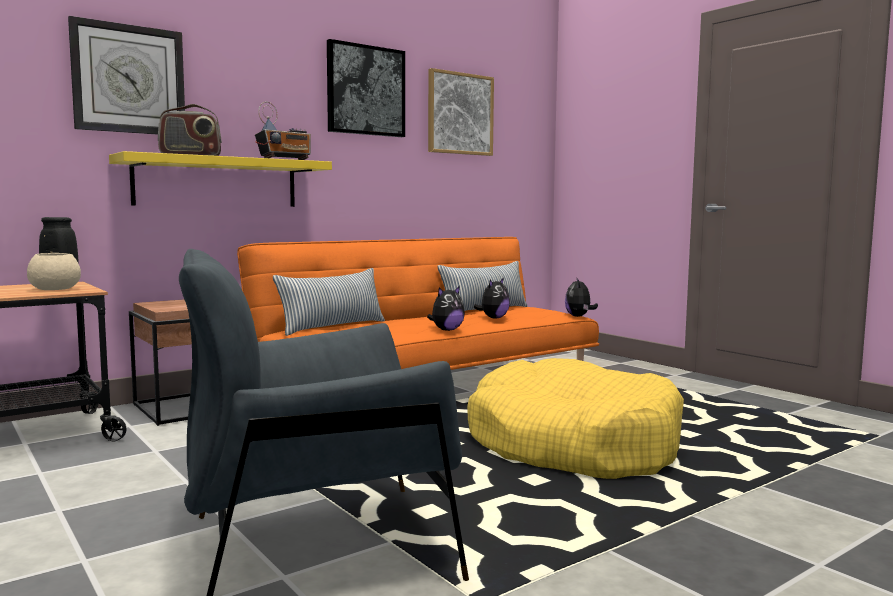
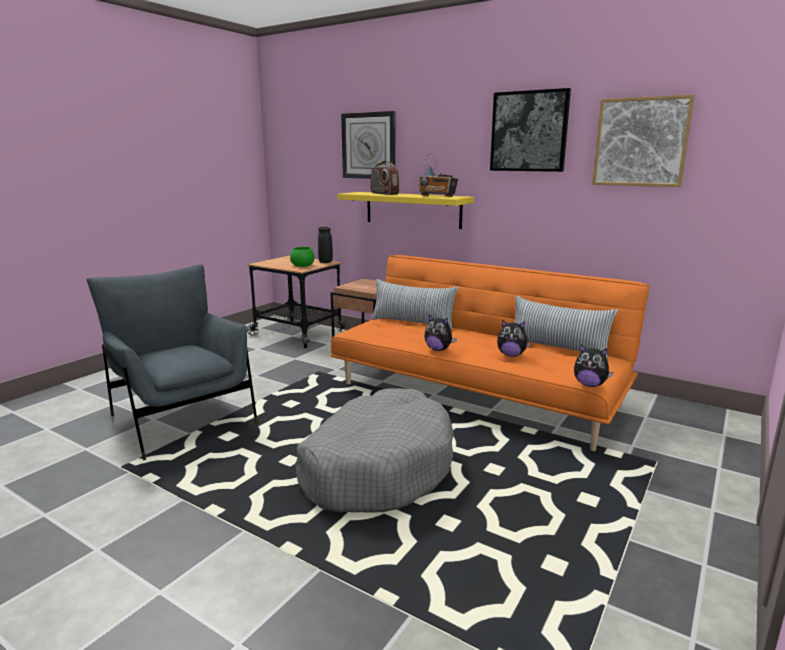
camera: 70 degrees right, 10 degrees up
beige bowl [27,253,81,290] -> green bowl [290,247,314,267]
yellow dog bed [467,358,684,479] -> grey dog bed [295,388,454,512]
plush toy [565,279,598,317] -> plush toy turned 135 degrees counterclockwise [574,344,614,387]

